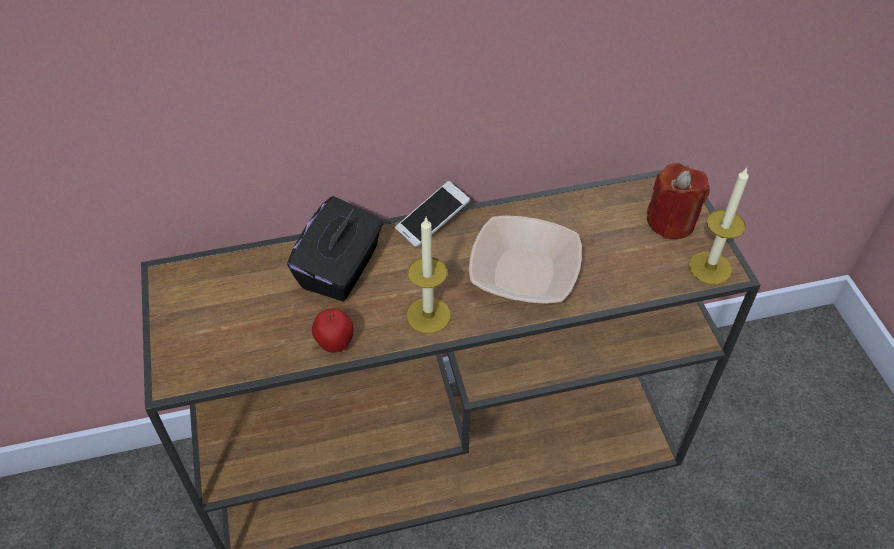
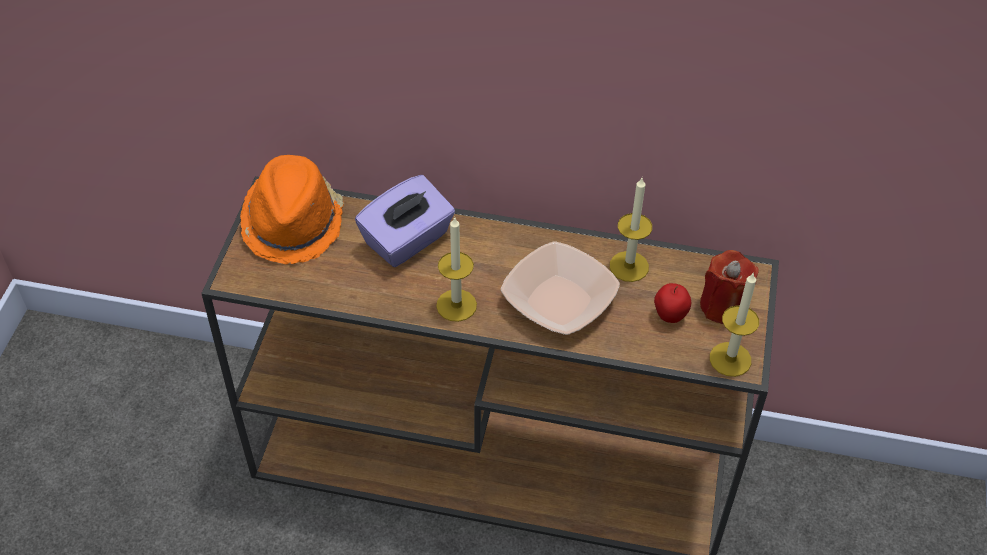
camera: 25 degrees right, 0 degrees up
black tissue box [287,196,383,301] -> purple tissue box [355,175,455,267]
apple [312,308,354,353] -> apple moved to [654,283,691,323]
phone [395,181,470,248] -> none
none -> orange hat [240,155,344,264]
none -> candle [610,178,652,282]

